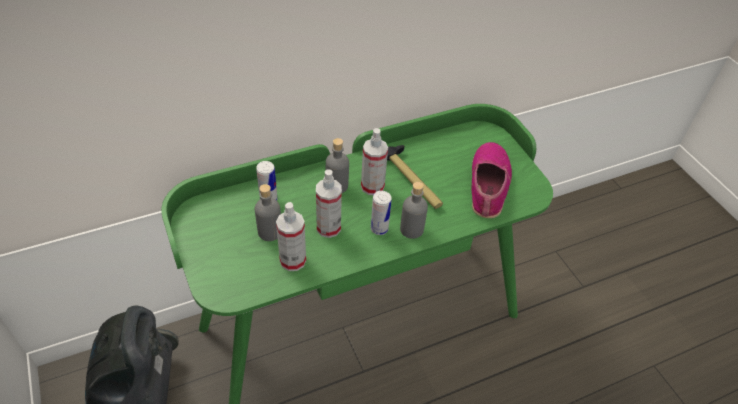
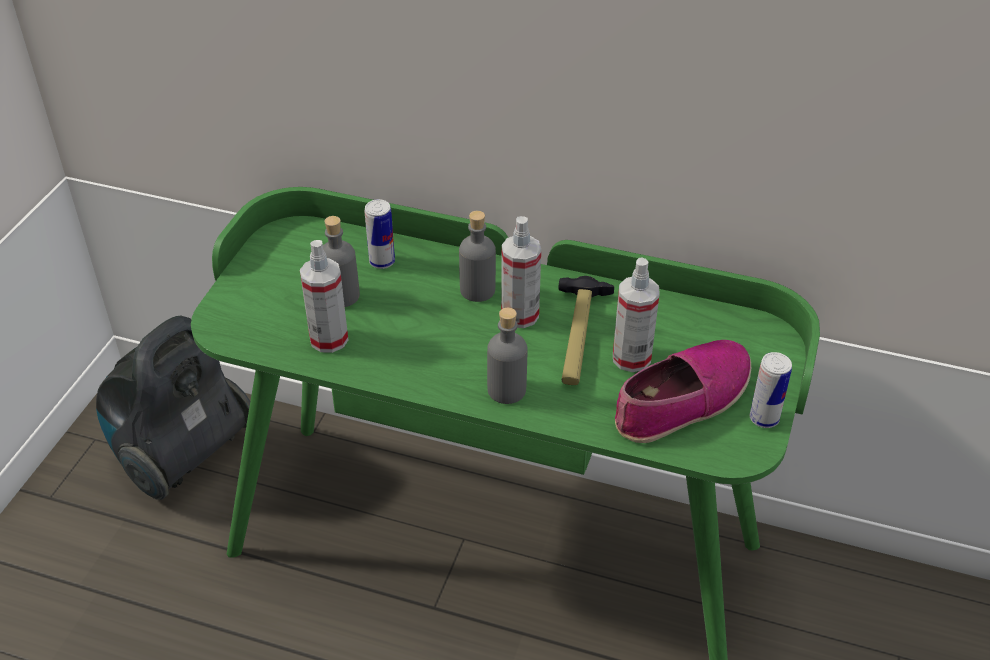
camera: 45 degrees right, 5 degrees down
spray bottle [316,169,342,238] -> spray bottle moved to [613,257,660,372]
can [371,191,392,235] -> can moved to [750,352,792,428]

